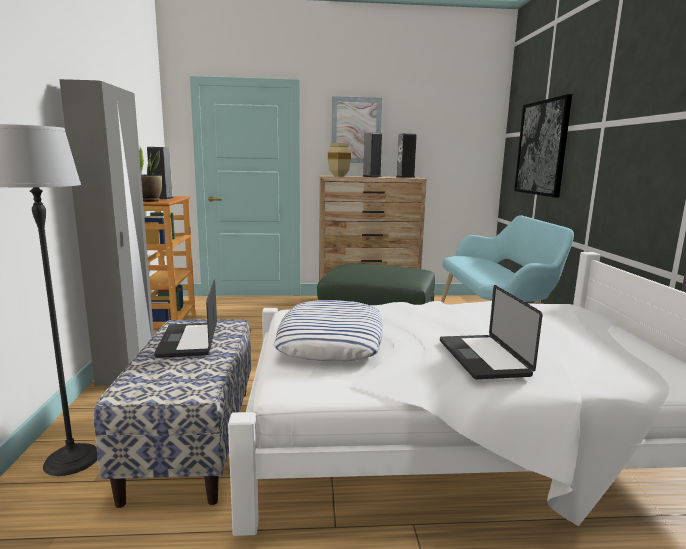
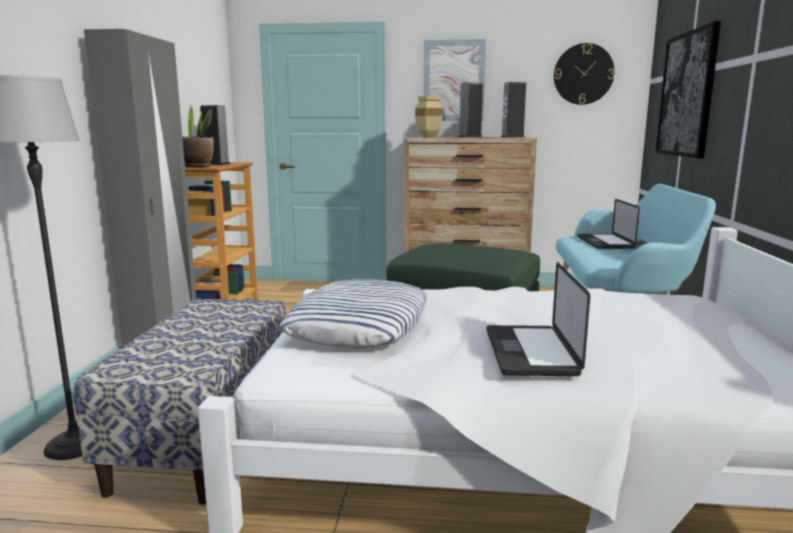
camera: 10 degrees right, 0 degrees up
laptop [154,280,217,358] -> laptop moved to [577,199,640,249]
none -> wall clock [554,43,615,105]

